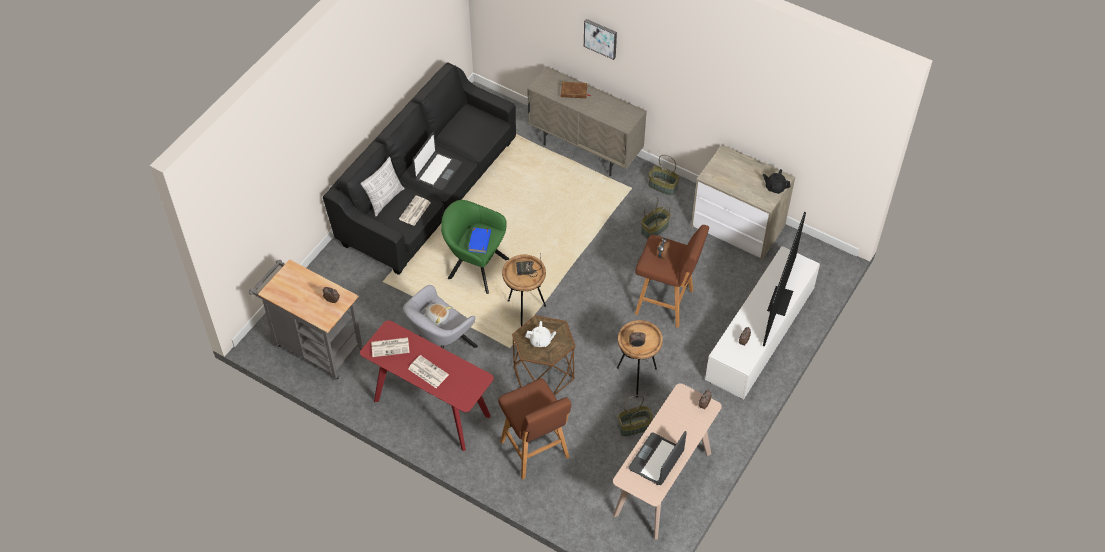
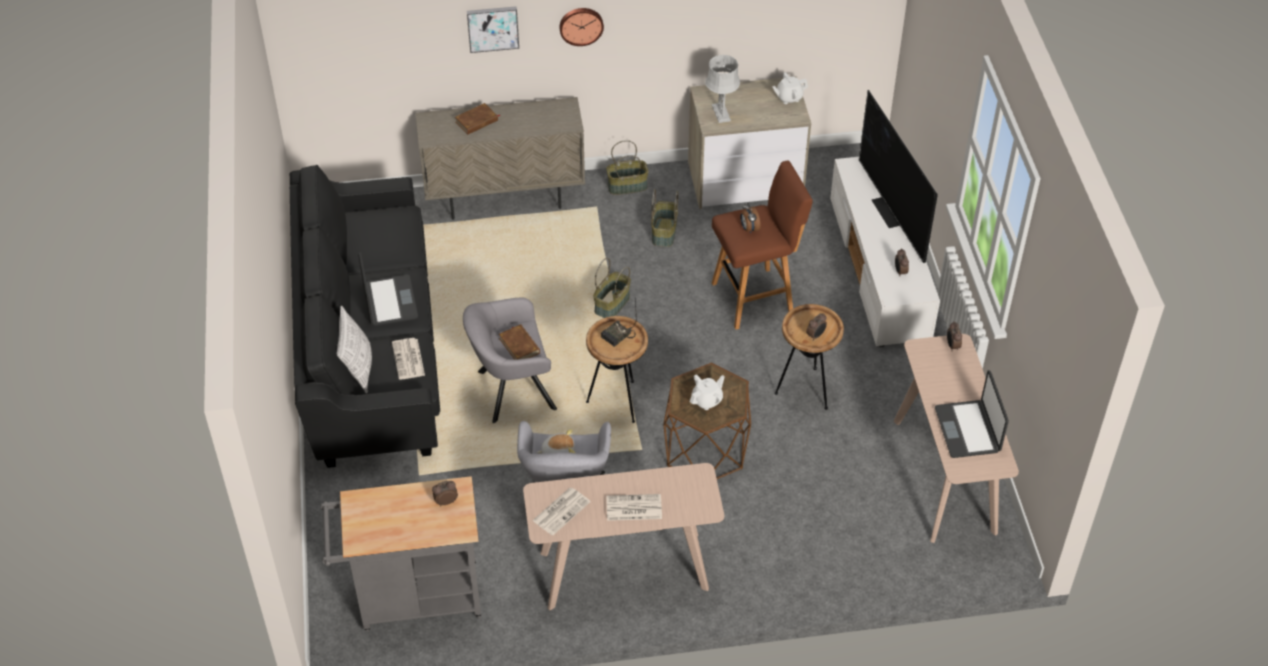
camera: 40 degrees left, 5 degrees down
red console table [360,320,494,451] -> beige console table [523,463,724,610]
green armchair [441,200,509,294] -> grey armchair [463,297,557,423]
blue book [468,227,491,254] -> brown book [499,324,540,360]
brown stool [498,378,571,480] -> none
basket [618,395,653,436] -> basket moved to [593,258,631,318]
black teapot [763,169,790,194] -> white teapot [772,72,808,104]
none -> wall clock [559,8,604,46]
none -> grey table lamp [705,55,740,123]

